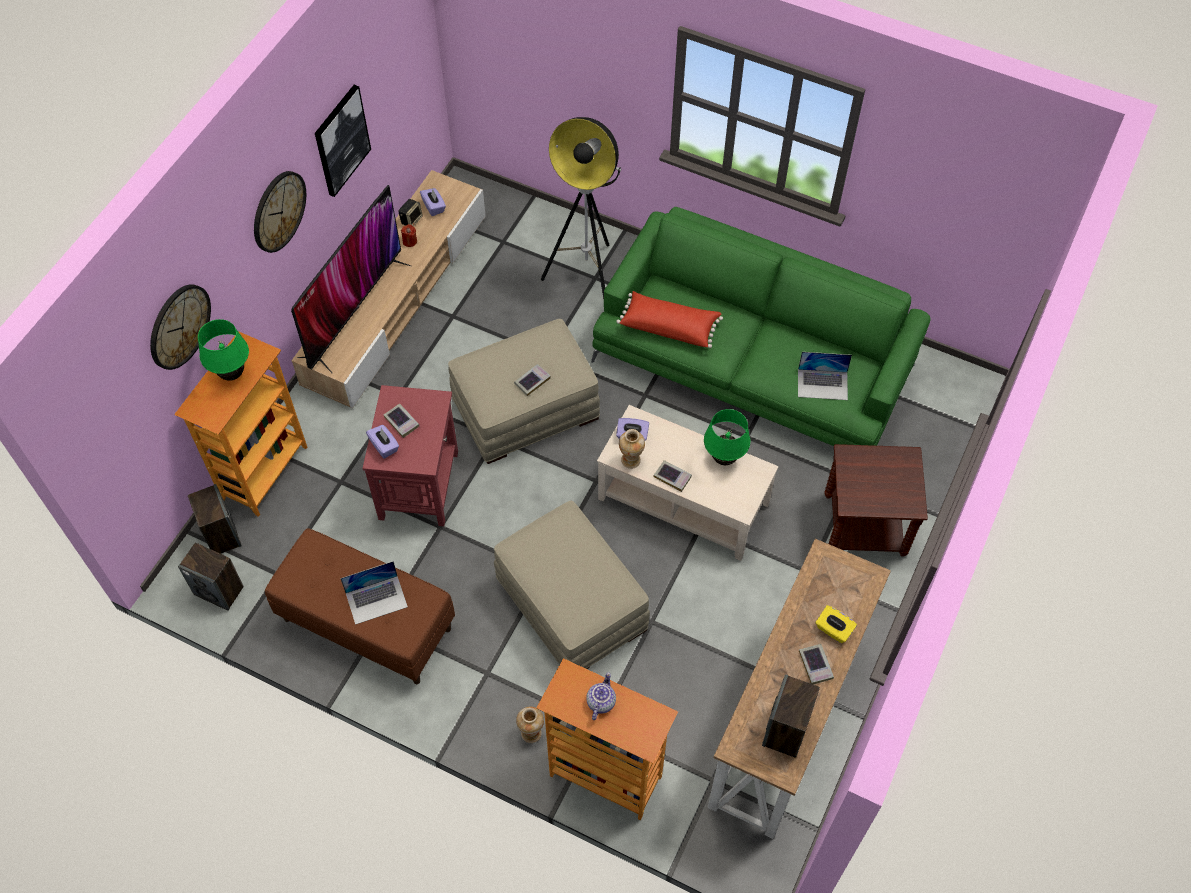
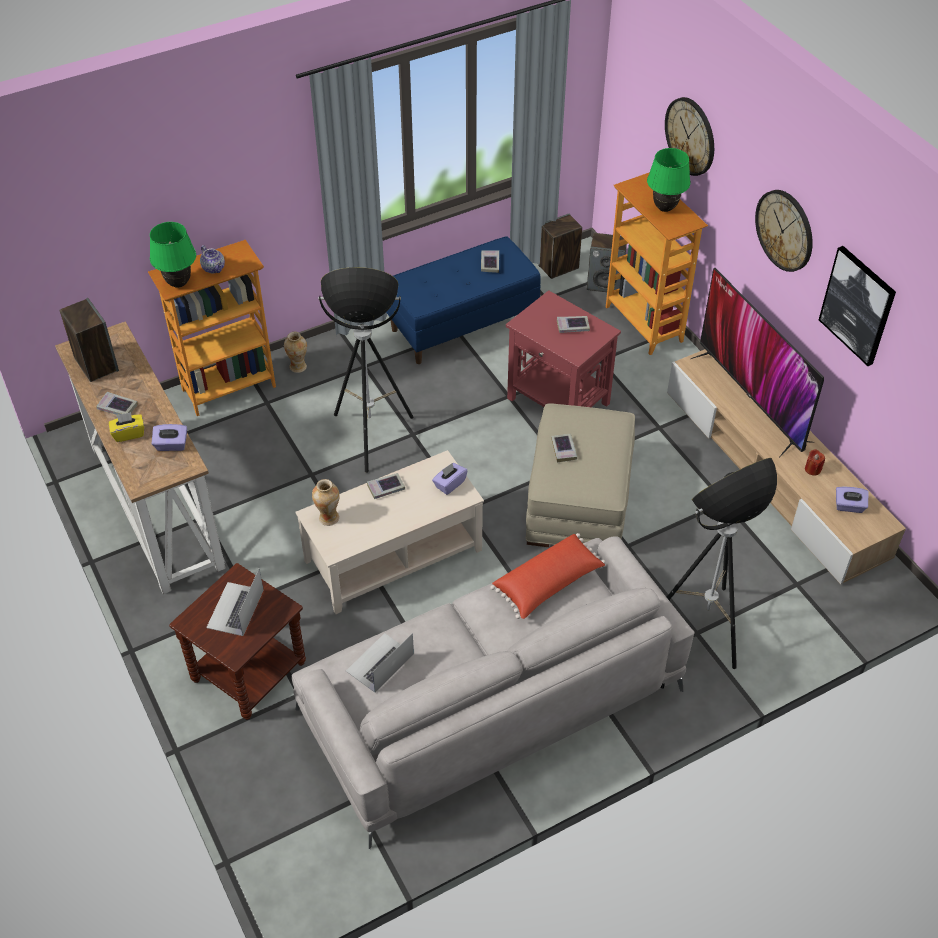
camera: 125 degrees right, 10 degrees down
brown bench [265,528,455,684] -> blue bench [386,236,541,364]
laptop [340,561,408,625] -> laptop moved to [206,569,264,636]
purple tissue box [366,425,399,459] -> purple tissue box moved to [152,424,187,451]
speaker [398,199,423,226] -> none
beige ottoman [494,501,650,669] -> floor lamp [318,267,414,473]
green sofa [591,207,930,446] -> grey sofa [292,536,695,849]
vase [619,429,645,469] -> vase moved to [312,479,340,526]
green table lamp [704,409,750,465] -> green table lamp moved to [150,222,196,288]
none -> book [481,250,499,273]

